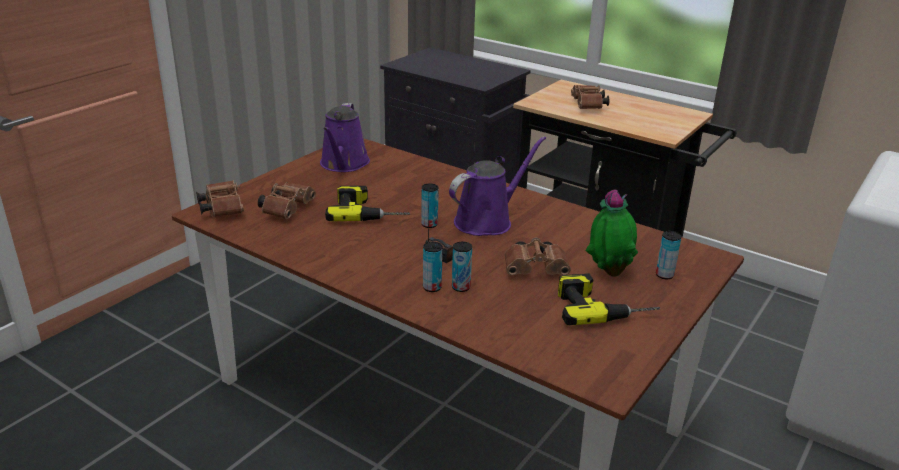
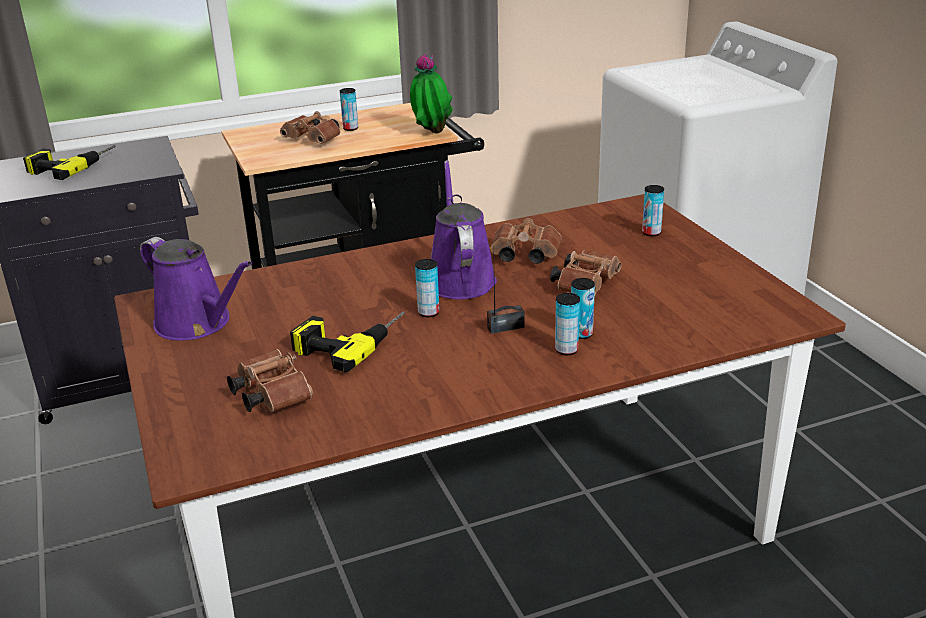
camera: 55 degrees left, 0 degrees up
brown binoculars [196,180,244,217] -> brown binoculars moved to [490,218,562,264]
power drill [558,273,660,325] -> power drill moved to [23,145,116,180]
potted plant [585,190,638,277] -> potted plant moved to [410,54,453,133]
none -> can [340,88,358,131]

